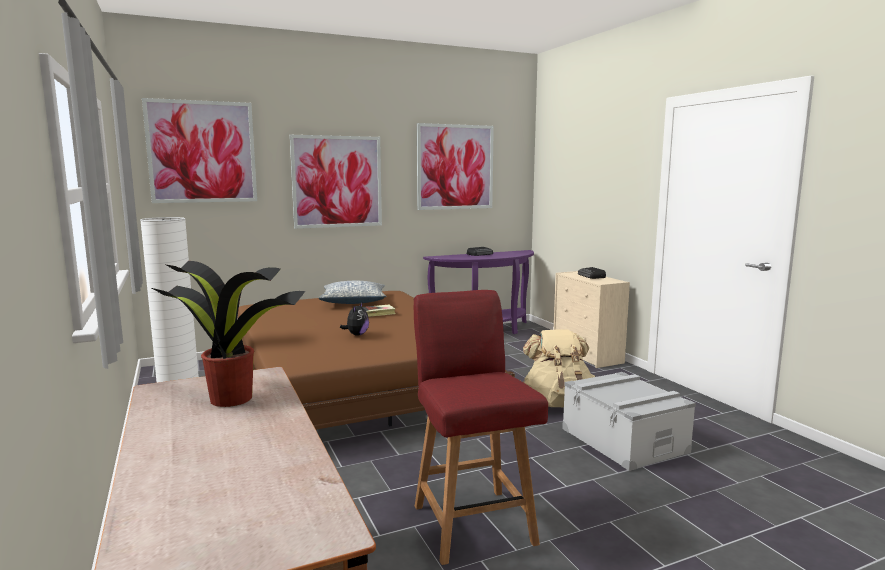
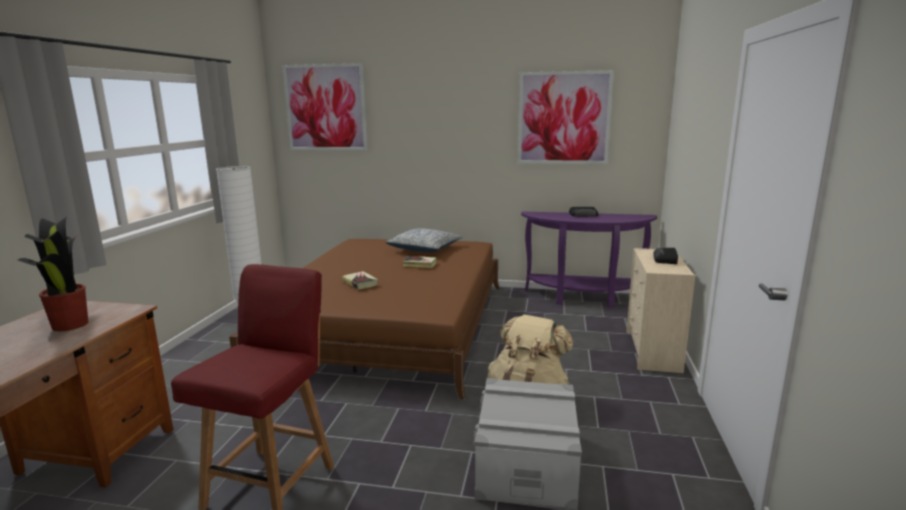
camera: 35 degrees right, 5 degrees up
picture [289,135,382,229] -> none
plush toy [340,303,369,336] -> book [342,271,378,289]

